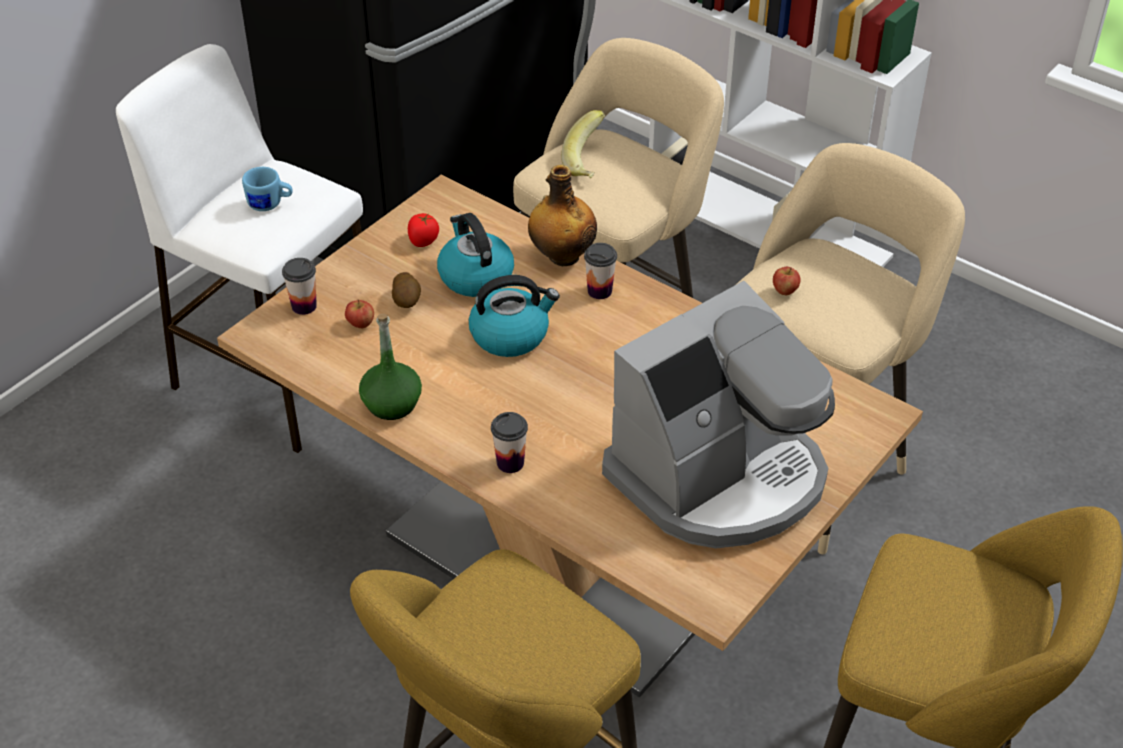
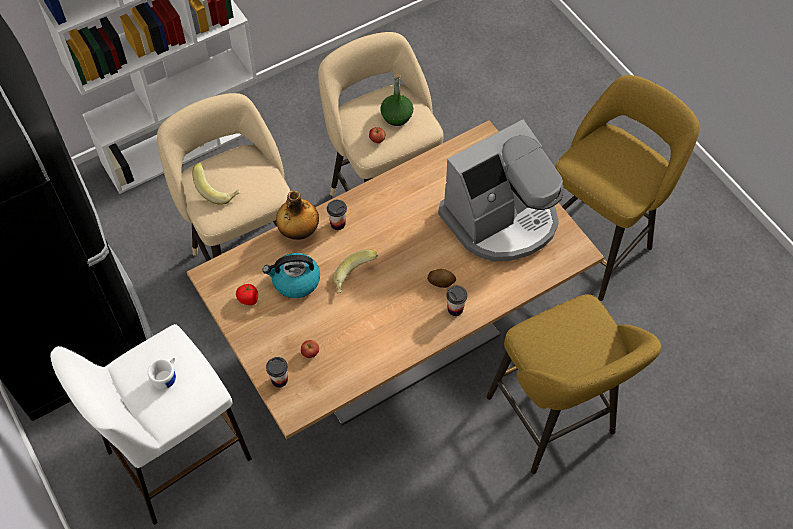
camera: 70 degrees left, 15 degrees up
blue mug [242,167,293,211] -> white mug [148,356,176,389]
green bottle [359,313,422,420] -> green bottle moved to [380,73,413,126]
potato [392,272,421,308] -> potato moved to [427,269,456,288]
kettle [469,275,560,357] -> banana [333,249,378,293]
coffee machine [602,281,835,549] -> coffee machine turned 75 degrees clockwise [438,119,564,262]

